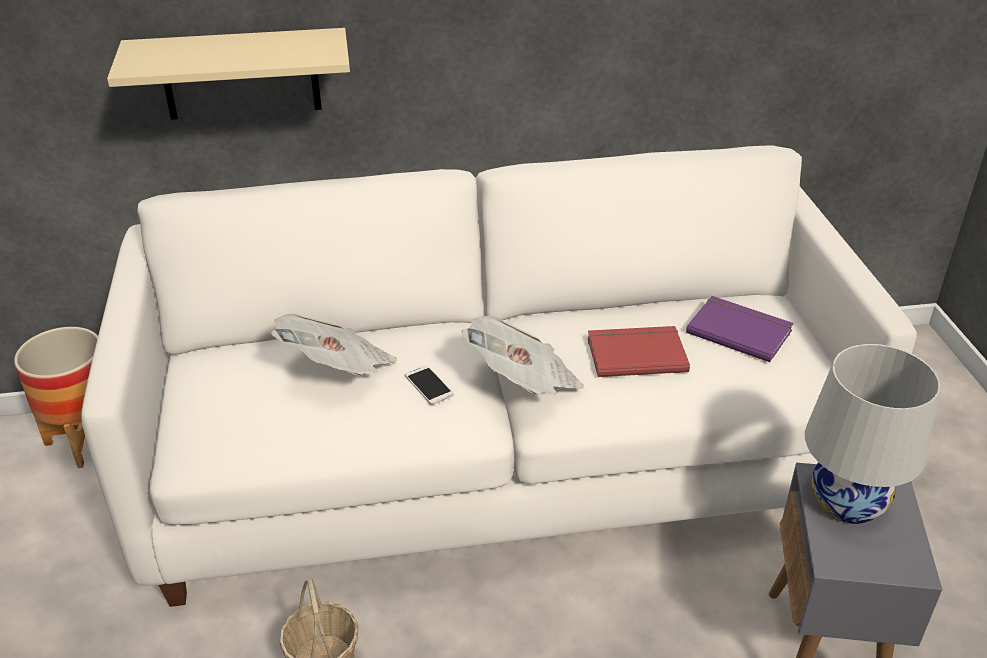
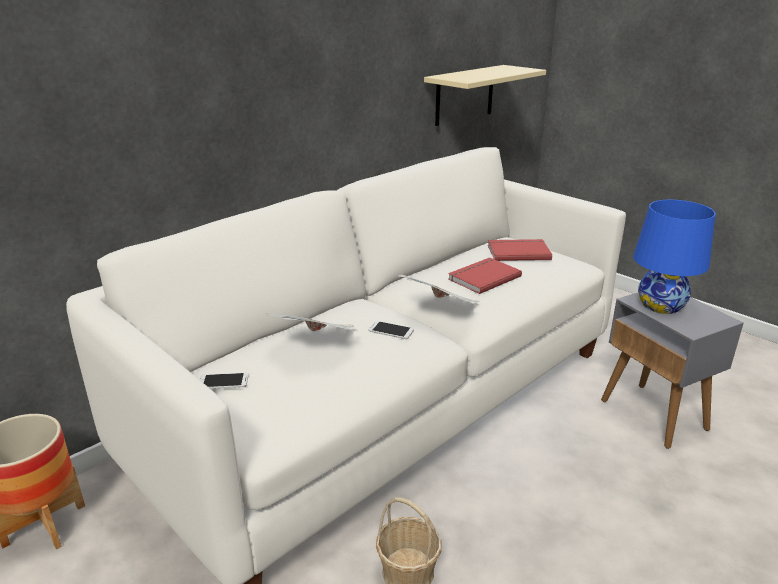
camera: 35 degrees left, 10 degrees down
beige shelf [107,28,350,120] -> beige shelf moved to [424,65,546,126]
purple book [686,296,794,362] -> red book [488,239,552,261]
white table lamp [805,344,940,524] -> blue table lamp [633,200,715,314]
none -> phone [200,373,249,389]

